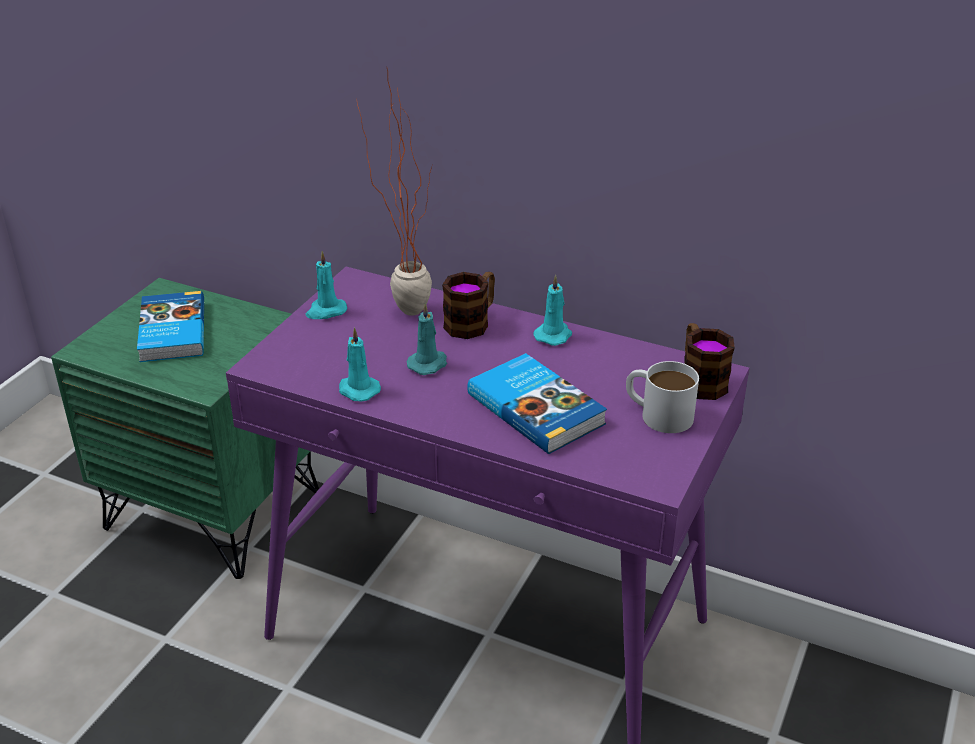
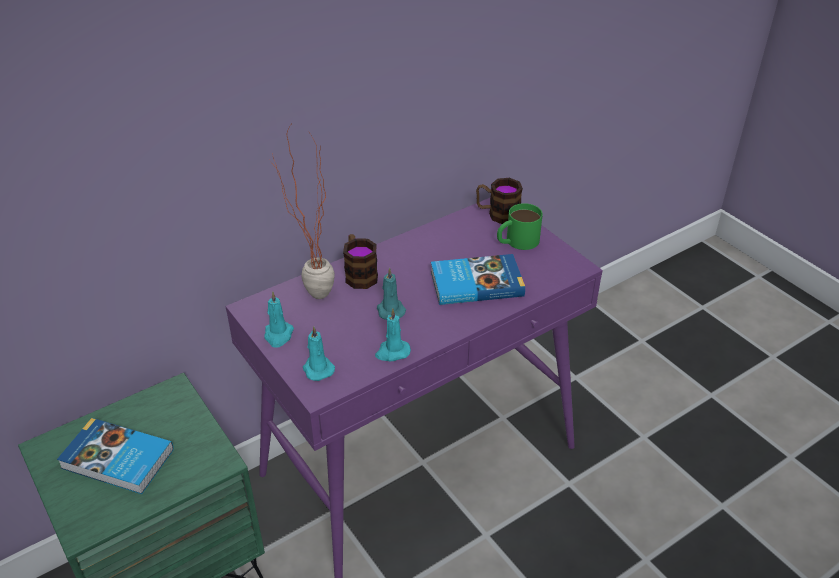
camera: 60 degrees left, 5 degrees up
turquoise candle [533,275,572,346] -> turquoise candle moved to [303,326,335,381]
white mug [626,361,699,433] -> green mug [497,203,543,250]

